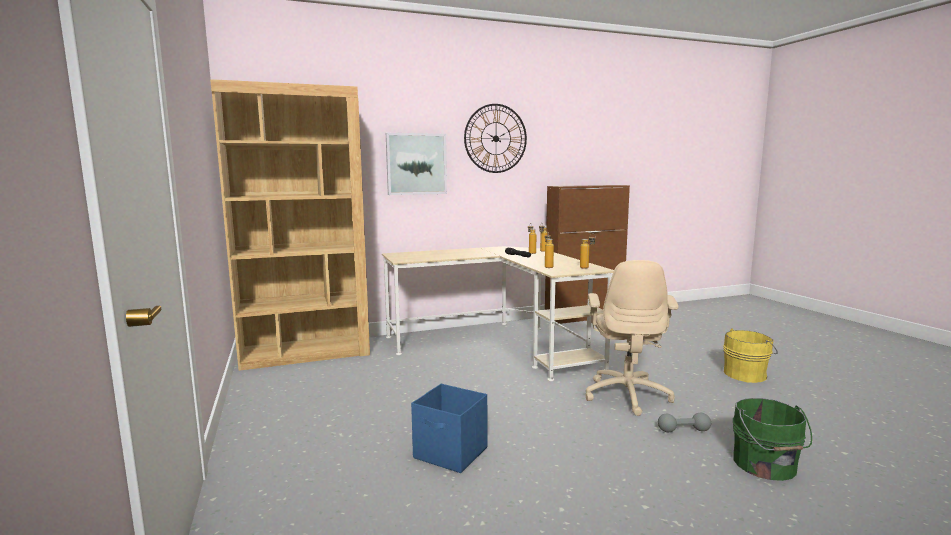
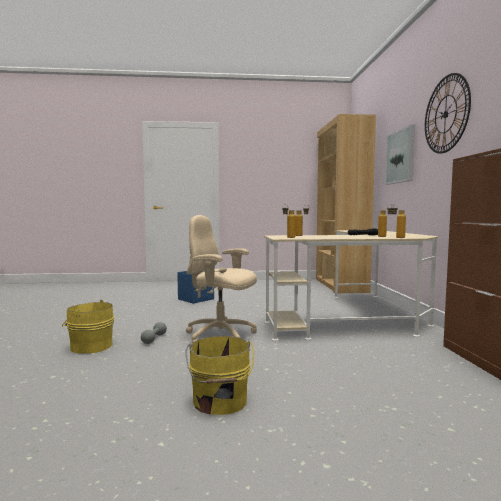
camera: 105 degrees right, 5 degrees down
green bucket [733,398,812,481] -> yellow bucket [62,300,114,354]

